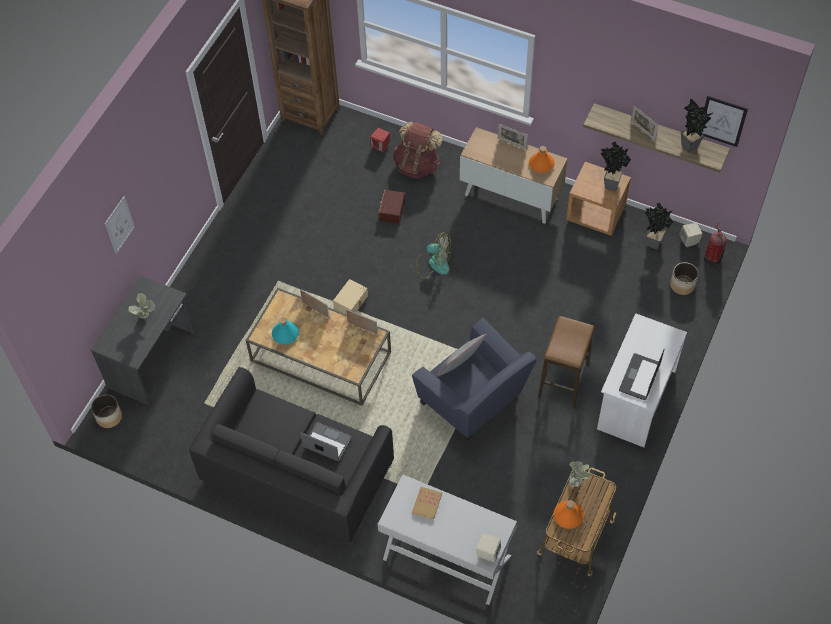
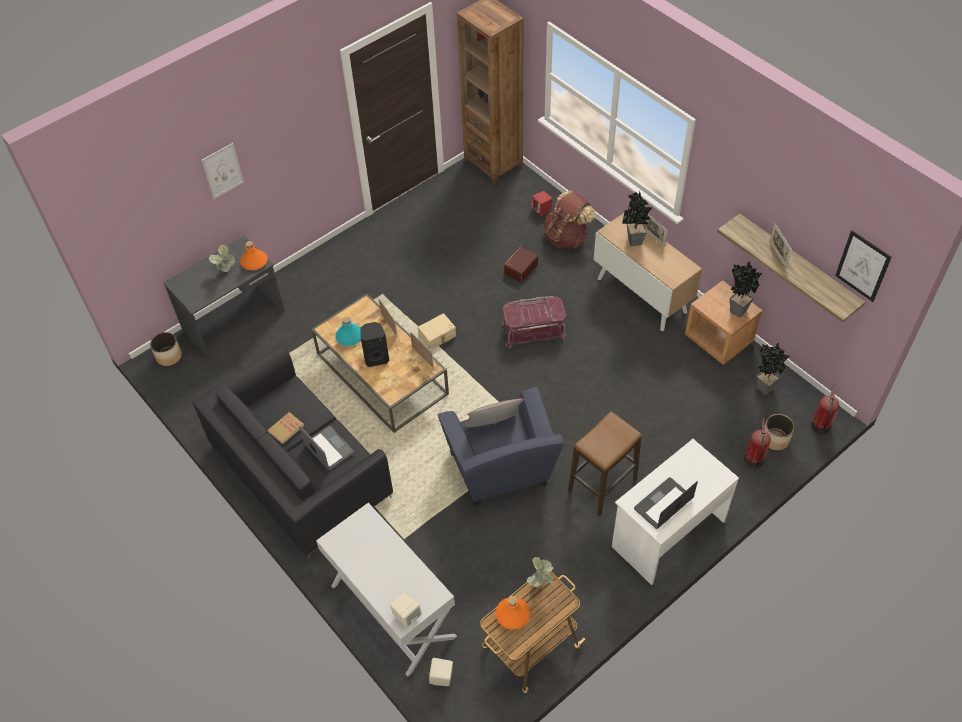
camera: 25 degrees right, 5 degrees down
book [412,487,442,520] -> book moved to [268,412,304,444]
fan [416,232,451,279] -> red storage box [501,296,567,348]
orange bottle [529,146,555,173] -> orange bottle moved to [240,241,268,270]
beige speaker [679,223,703,247] -> beige speaker moved to [429,658,453,686]
potted plant [681,98,713,153] -> potted plant moved to [622,191,652,246]
none -> black speaker [360,322,389,367]
none -> fire extinguisher [744,418,771,471]

